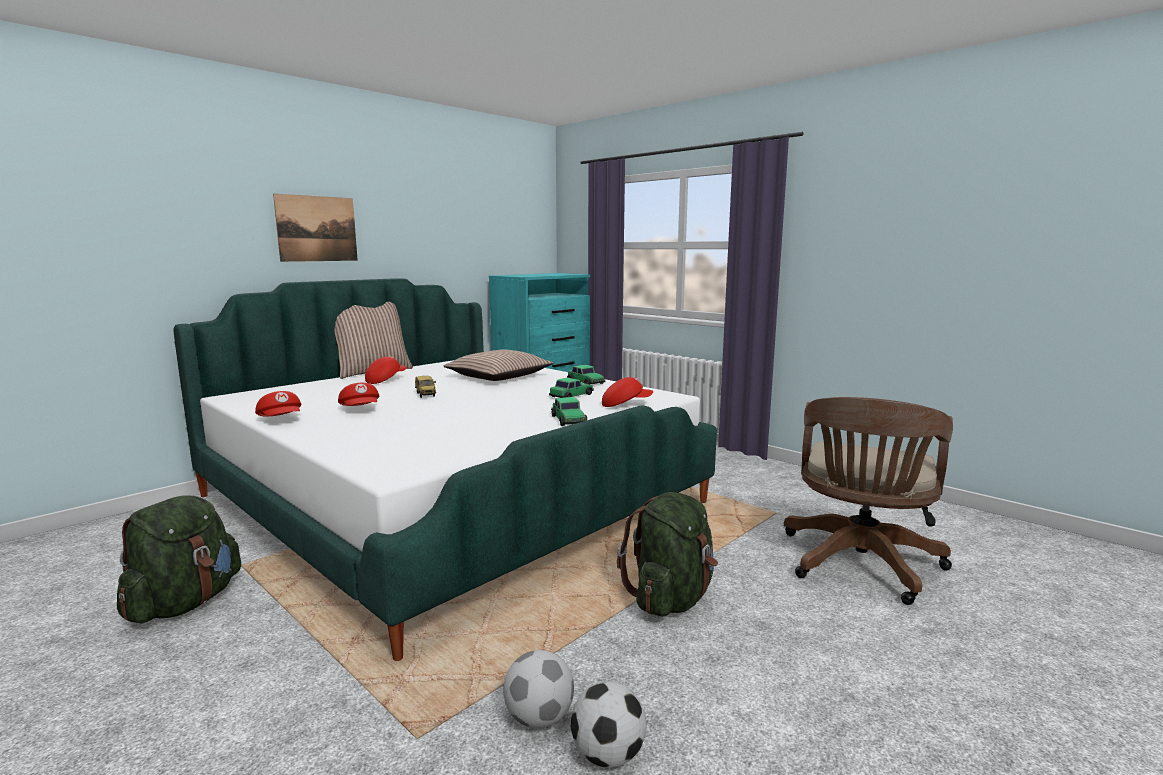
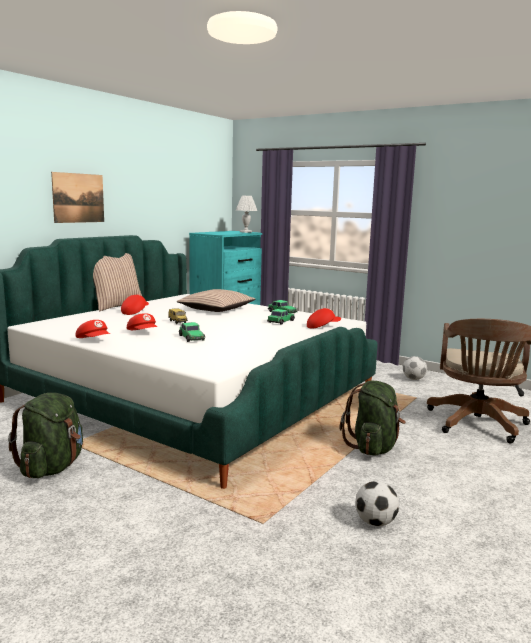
camera: 10 degrees left, 0 degrees up
football [503,650,574,728] -> football moved to [403,356,427,380]
toy car [551,397,588,426] -> toy car moved to [179,322,205,342]
none -> white table lamp [236,196,257,233]

